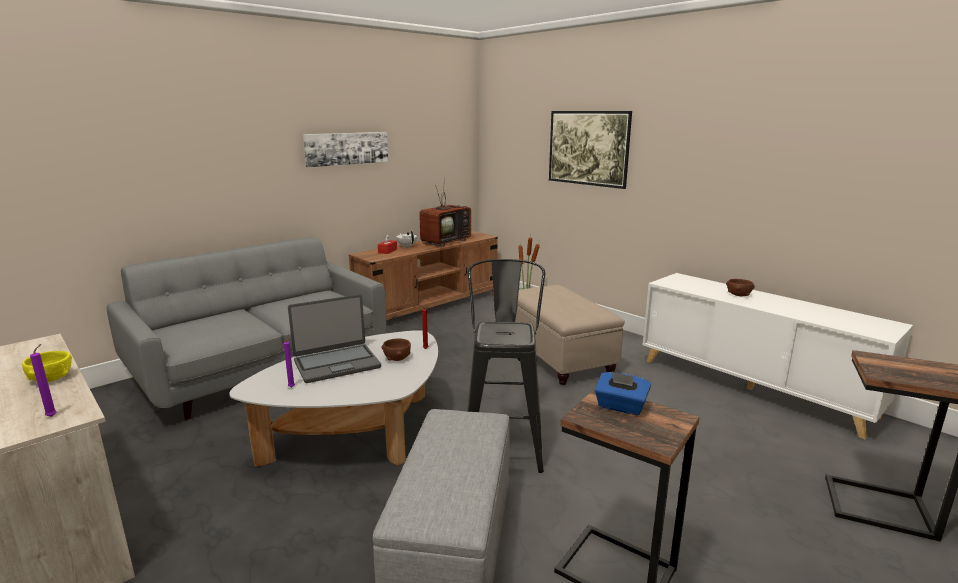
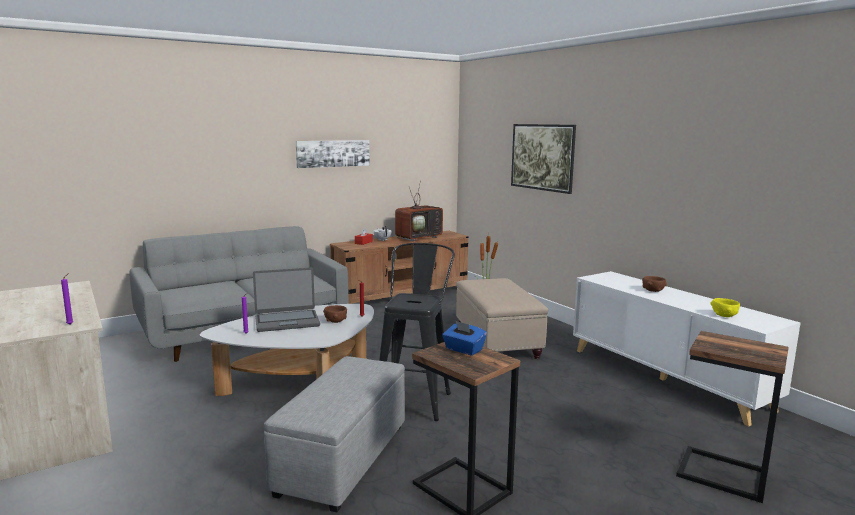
camera: 10 degrees right, 5 degrees down
yellow bowl [22,351,72,382] -> yellow bowl moved to [711,298,740,317]

